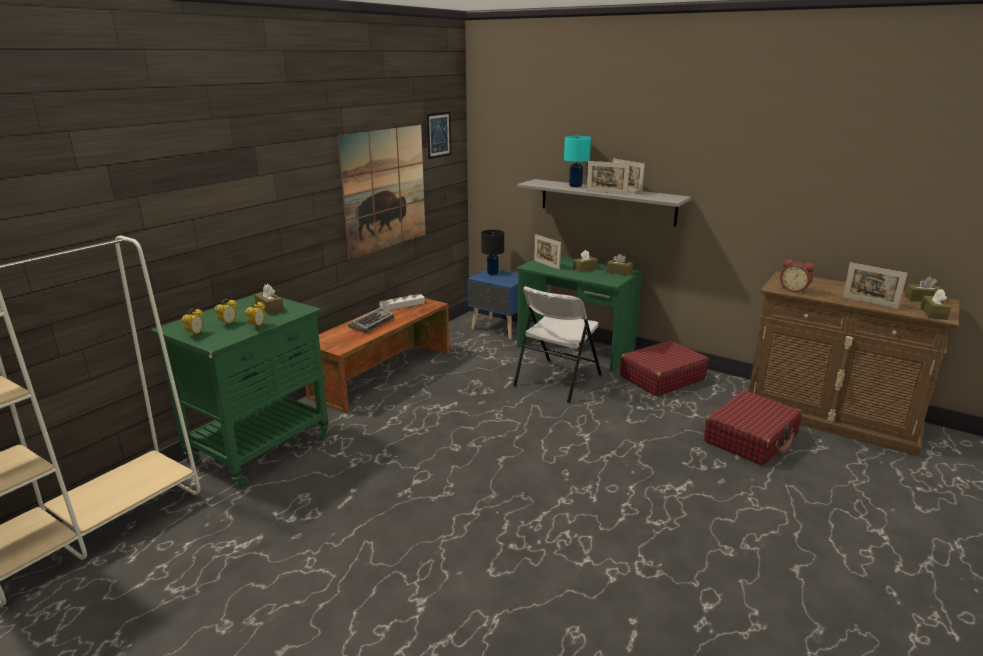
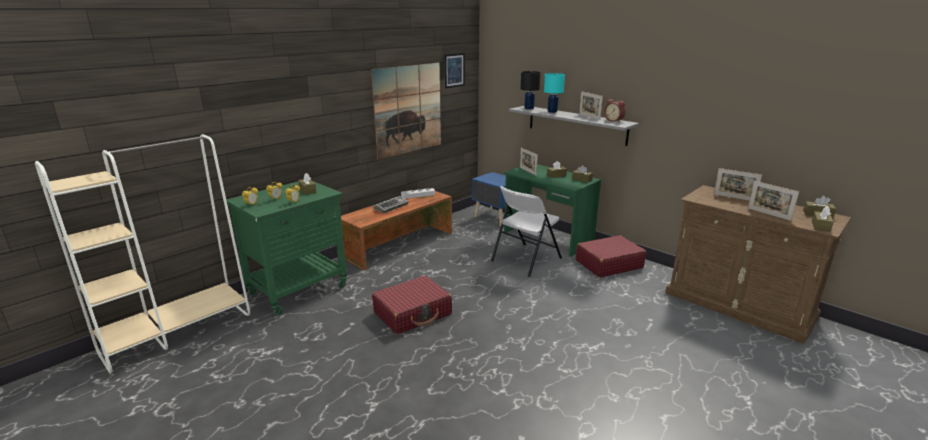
camera: 10 degrees right, 0 degrees up
black table lamp [481,230,504,275] -> black table lamp moved to [521,71,541,109]
picture frame [587,161,630,195] -> picture frame moved to [714,168,762,201]
red suitcase [704,390,802,465] -> red suitcase moved to [372,276,452,334]
alarm clock [780,259,814,293] -> alarm clock moved to [604,99,626,122]

